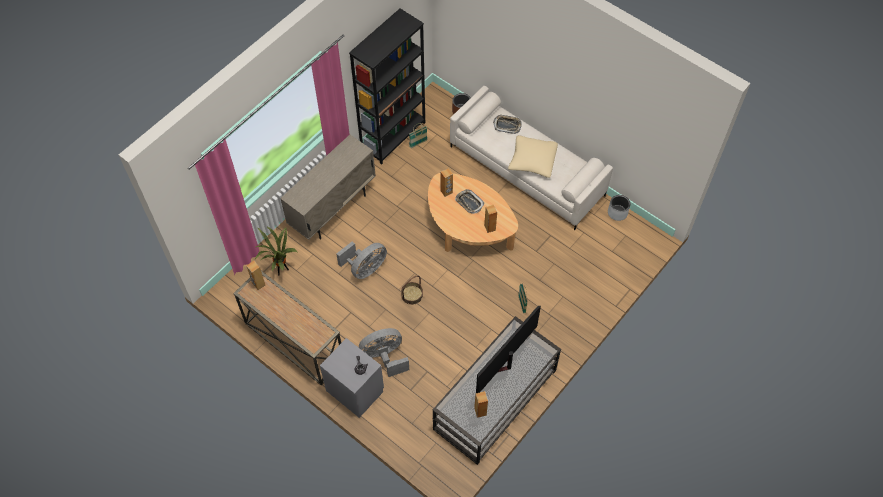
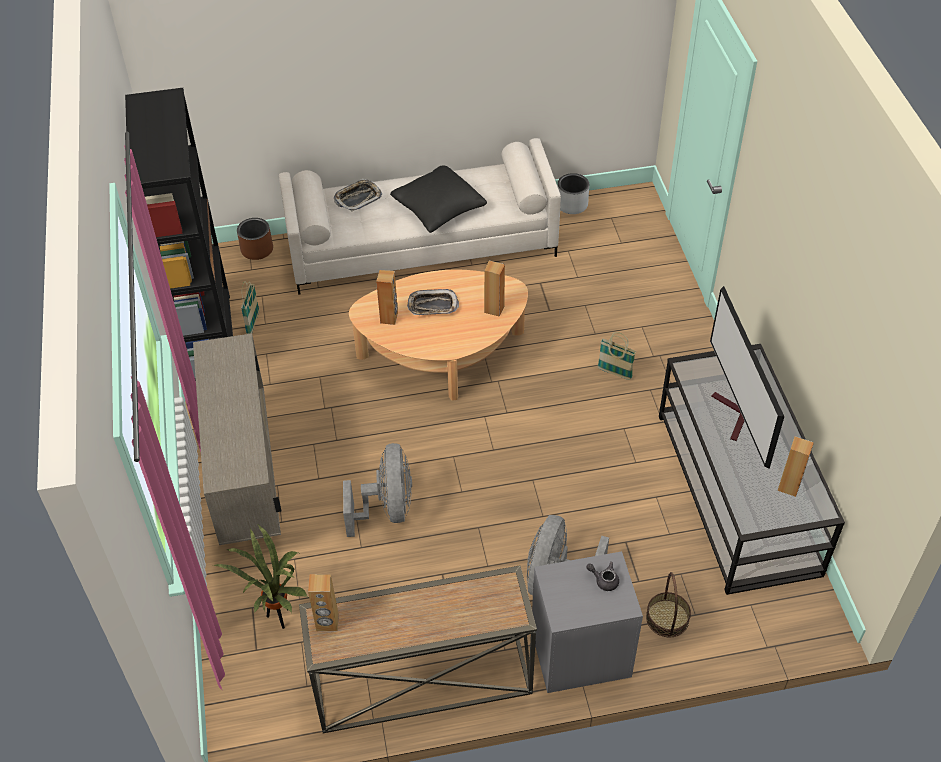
camera: 50 degrees left, 10 degrees down
basket [401,275,423,305] -> basket moved to [646,572,691,637]
beige pillow [508,135,558,178] -> black pillow [390,165,487,233]

